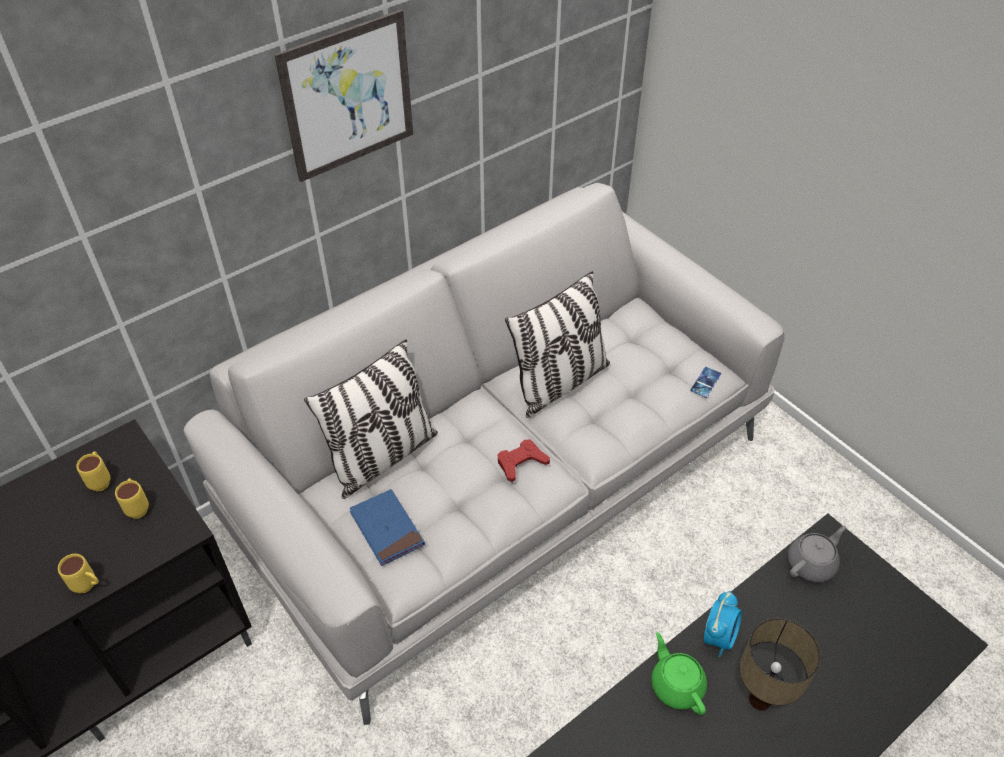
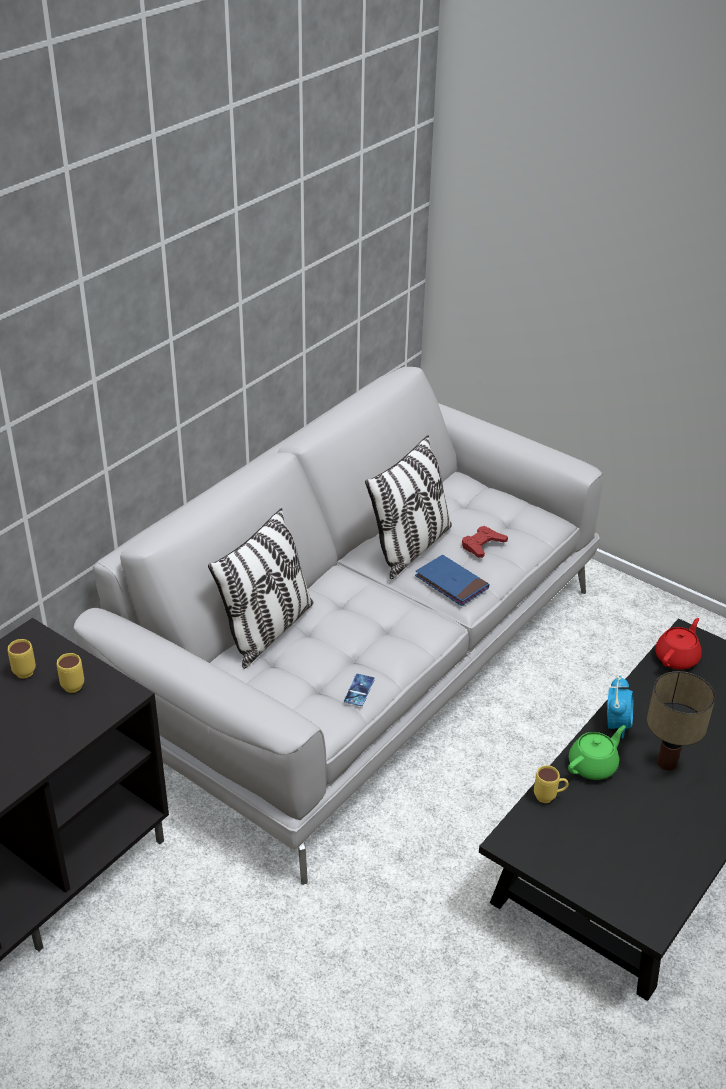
camera: 15 degrees left, 10 degrees down
yellow mug [58,554,99,593] -> yellow mug moved to [534,765,569,803]
picture [274,10,413,182] -> none
blue book [350,489,425,566] -> blue book moved to [415,555,489,606]
red game controller [498,440,550,482] -> red game controller moved to [462,526,508,558]
green teapot [651,632,707,715] -> green teapot turned 90 degrees clockwise [568,725,626,780]
phone [690,367,721,398] -> phone moved to [344,674,375,706]
grey teapot [788,526,846,582] -> red teapot [655,618,702,670]

